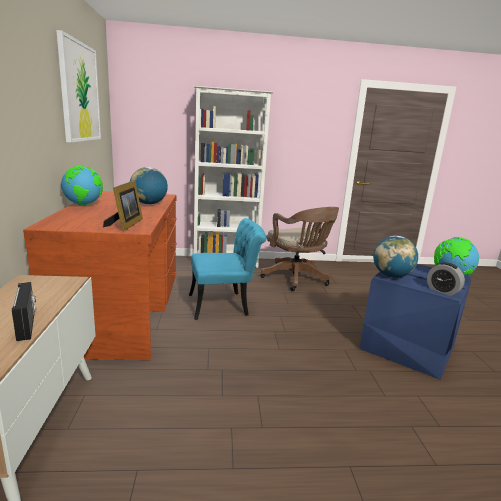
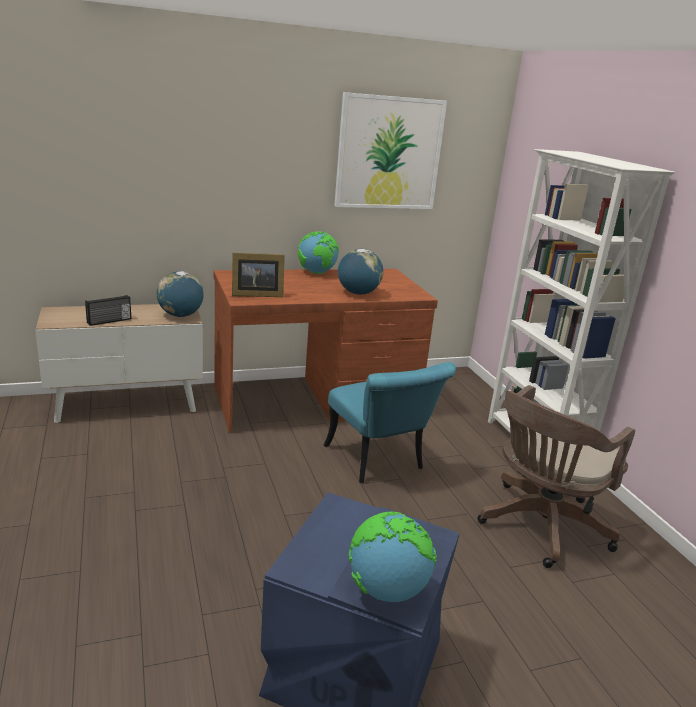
camera: 75 degrees right, 5 degrees up
globe [373,236,418,278] -> globe moved to [157,271,204,317]
alarm clock [427,262,465,296] -> none

